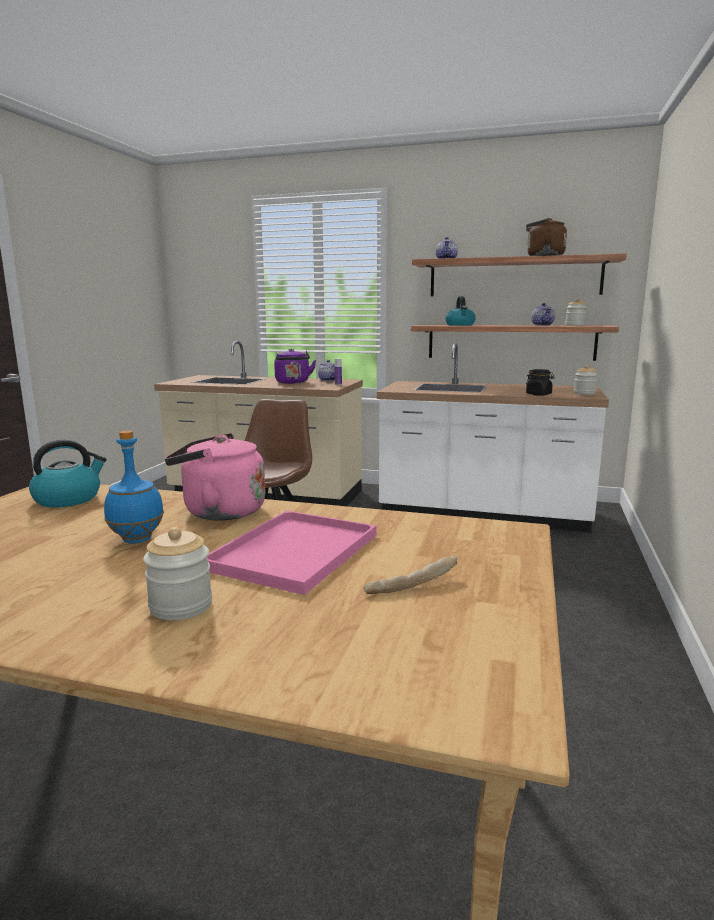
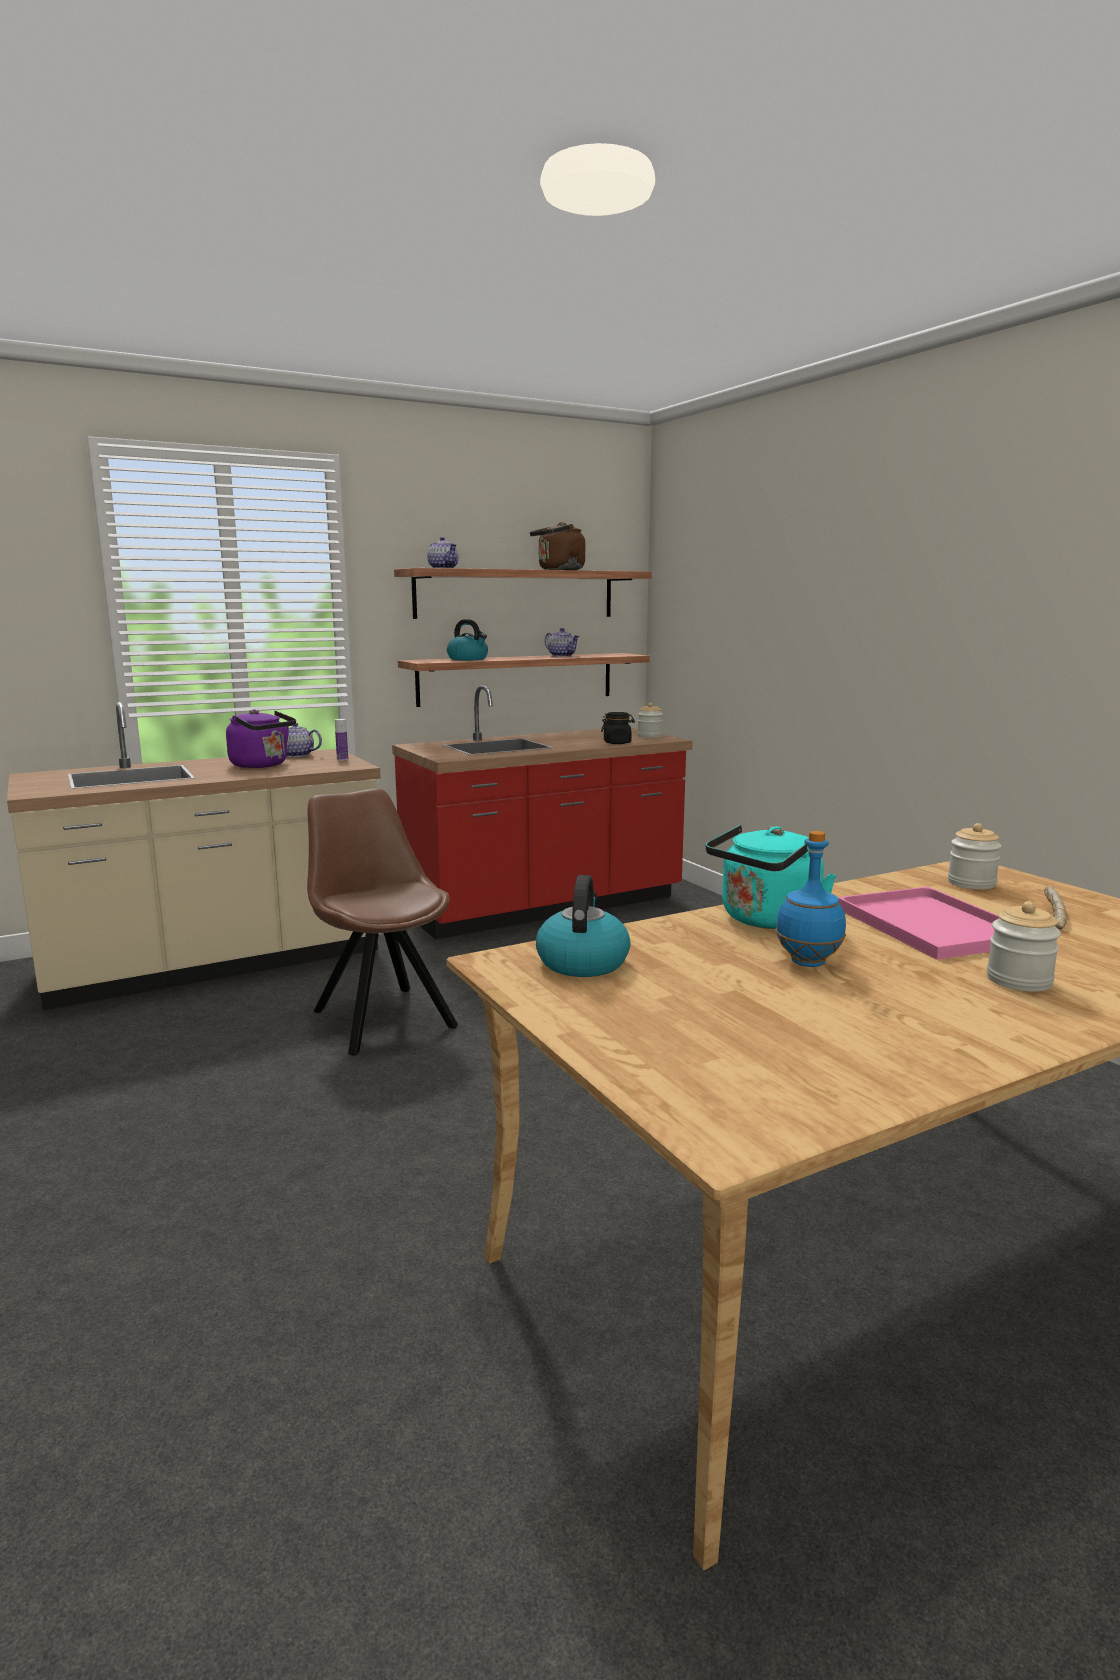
camera: 45 degrees left, 0 degrees up
pink kettle [165,433,265,521] -> turquoise kettle [706,825,836,929]
white counter [377,343,609,533] -> red counter [392,685,693,939]
jar [565,298,587,326] -> jar moved to [948,823,1001,889]

